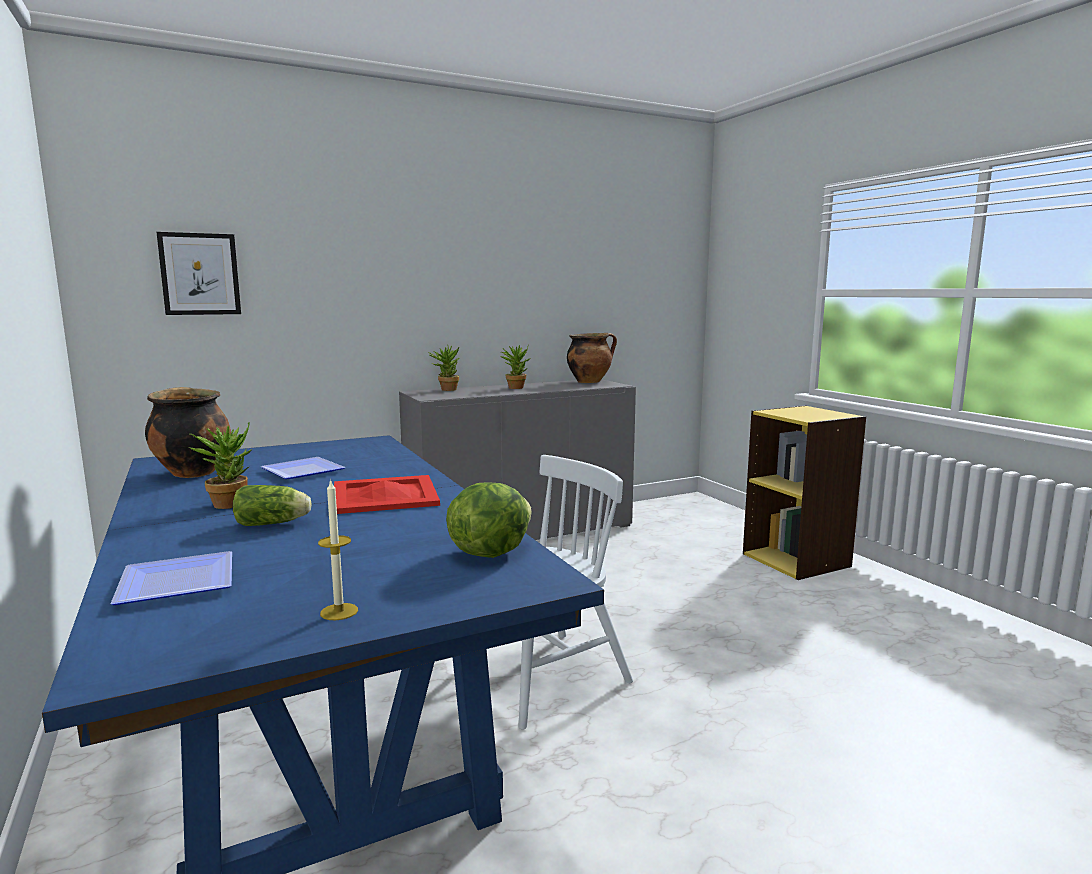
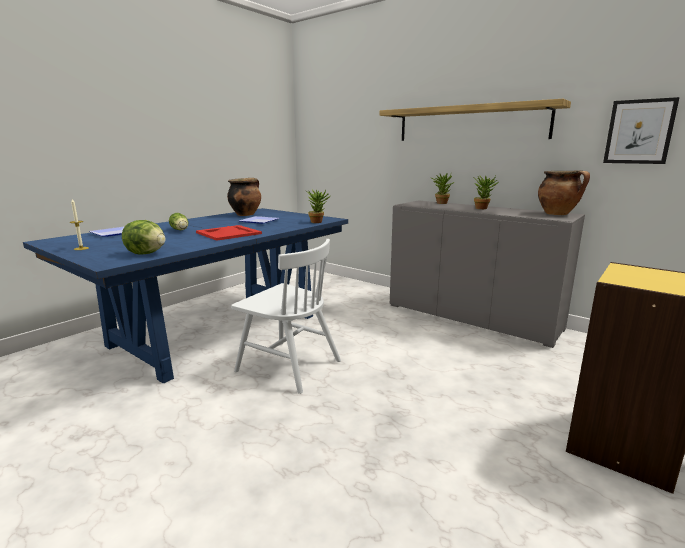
camera: 65 degrees right, 5 degrees up
picture [157,232,241,315] -> picture moved to [603,97,680,164]
potted plant [189,421,252,509] -> potted plant moved to [308,190,330,223]
none -> shelf [380,99,571,141]

